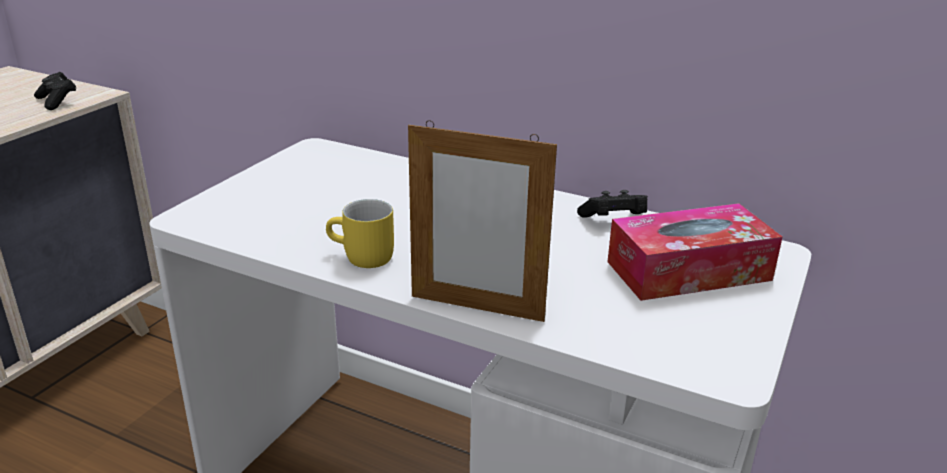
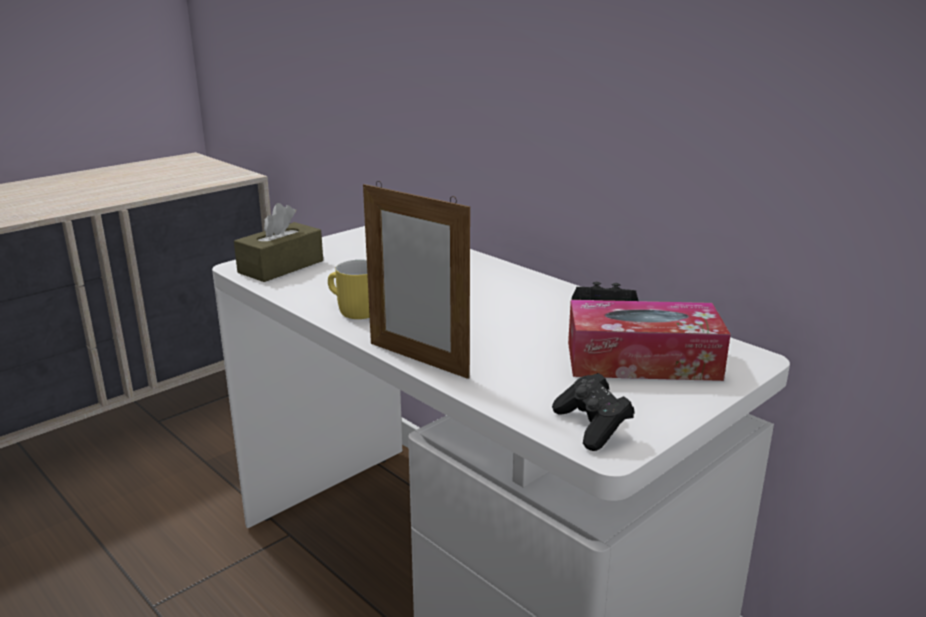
camera: 20 degrees right, 5 degrees down
black game controller [34,72,76,110] -> black game controller moved to [552,373,635,451]
none -> brown tissue box [234,203,323,282]

